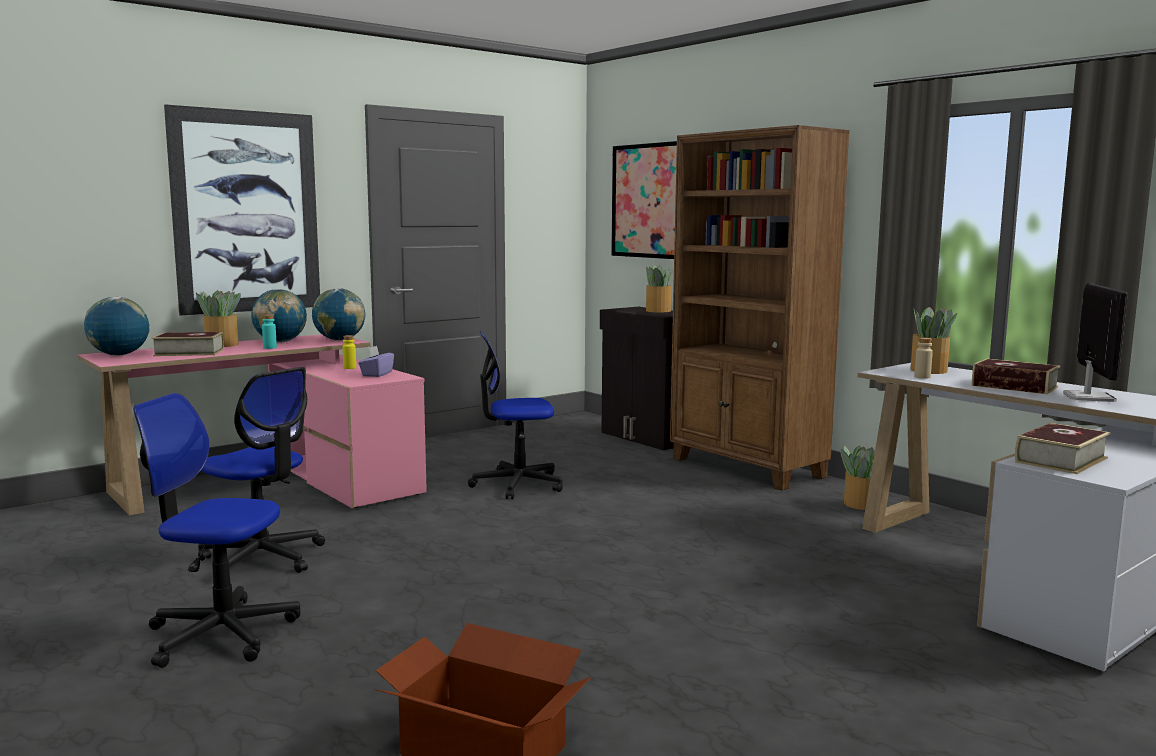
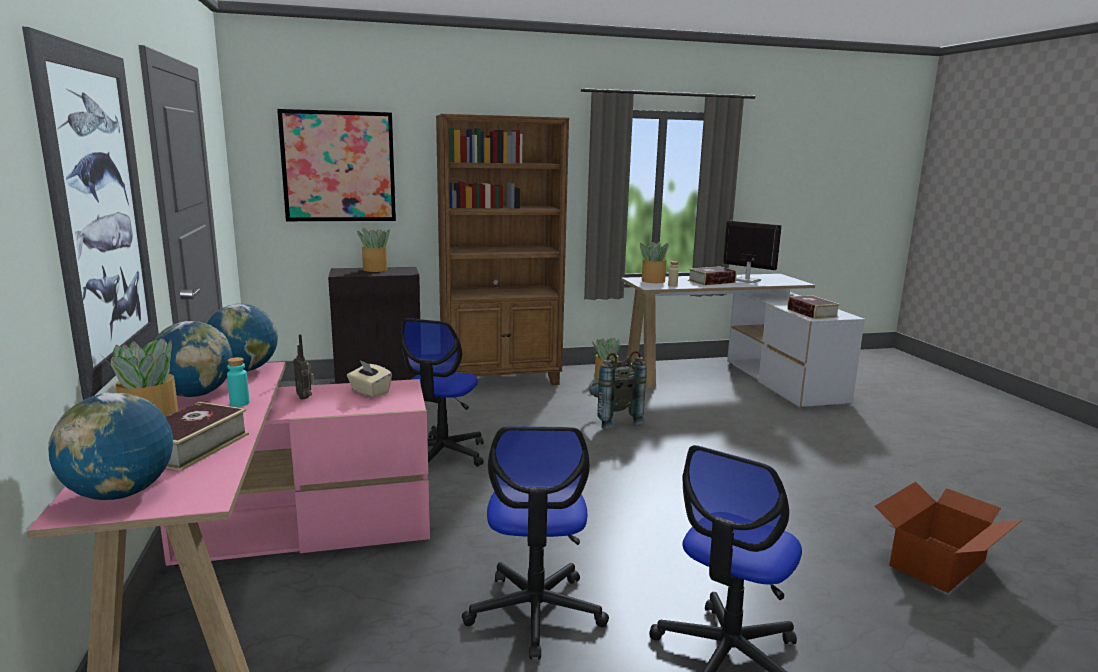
camera: 65 degrees left, 5 degrees up
office chair [198,367,325,573] -> office chair turned 120 degrees clockwise [462,426,609,660]
yellow bottle [342,335,356,369] -> radio [294,334,315,400]
purple tissue box [358,346,394,377] -> beige tissue box [347,360,392,398]
none -> grey backpack [589,351,647,429]

